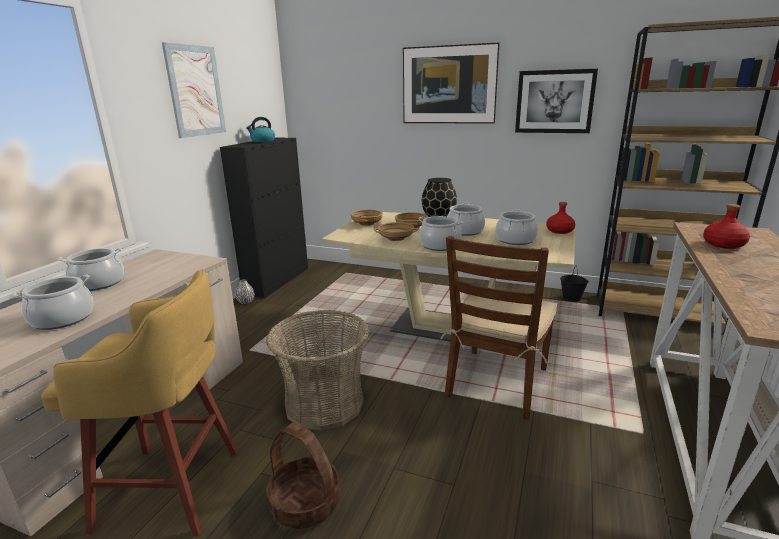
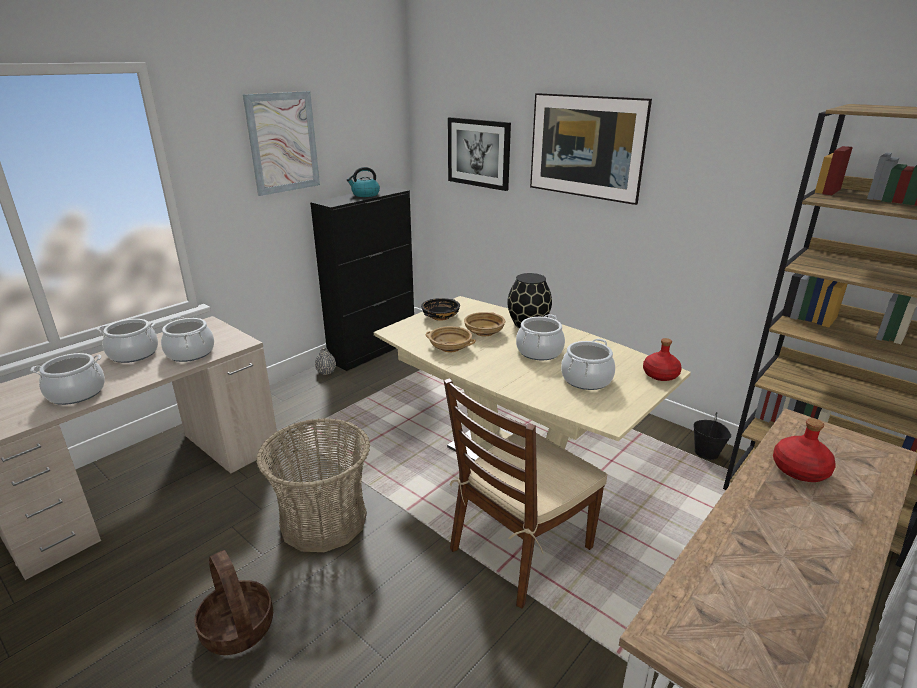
camera: 20 degrees right, 5 degrees up
yellow stool [41,269,238,536] -> none
beige bowl [350,209,383,226] -> black bowl [421,298,460,321]
cooking pot [418,216,463,251] -> cooking pot moved to [161,316,214,362]
picture [515,69,598,133] -> picture moved to [448,117,511,191]

